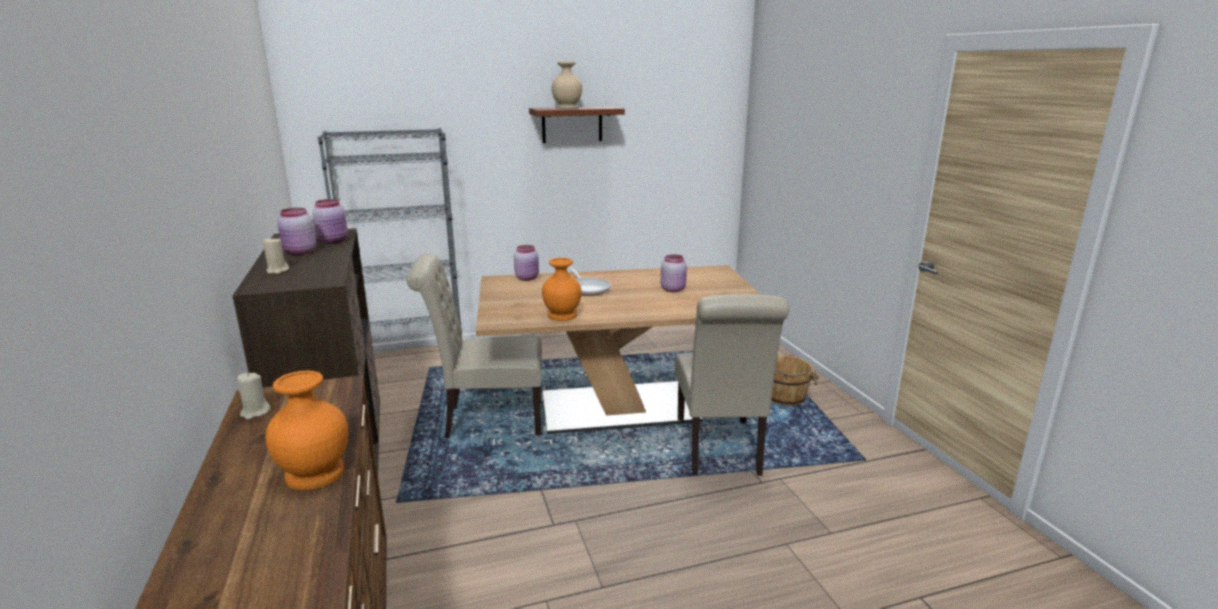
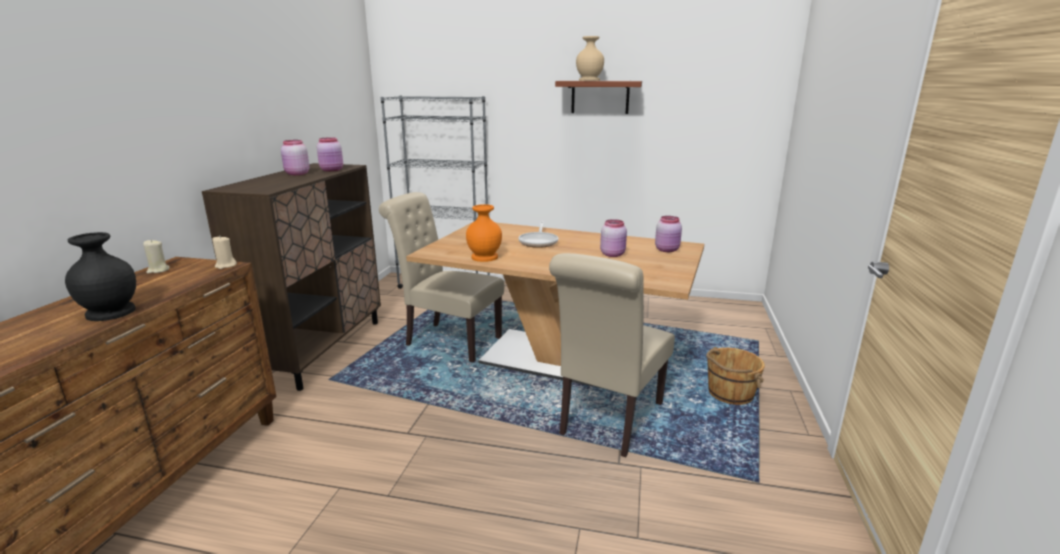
camera: 30 degrees right, 0 degrees up
beige candle [263,236,289,274] -> beige candle moved to [212,235,237,269]
orange vase [265,371,348,490] -> black vase [65,232,136,321]
pink jar [514,245,539,281] -> pink jar moved to [655,216,682,252]

